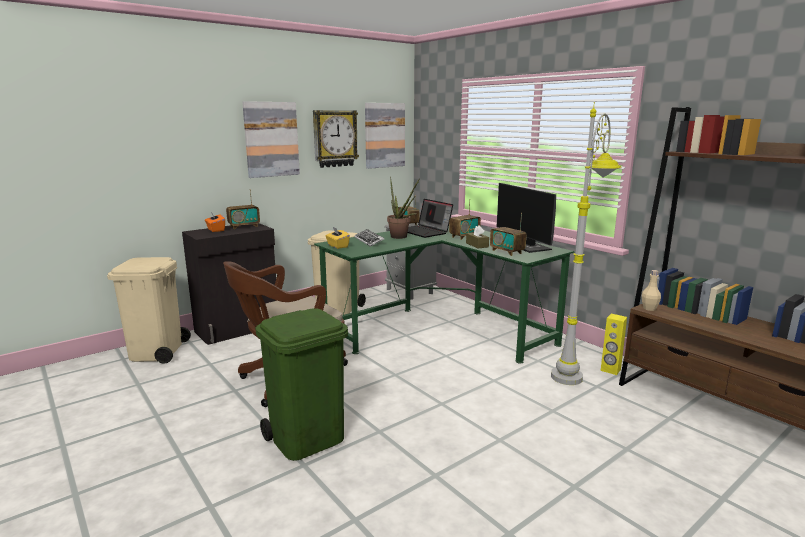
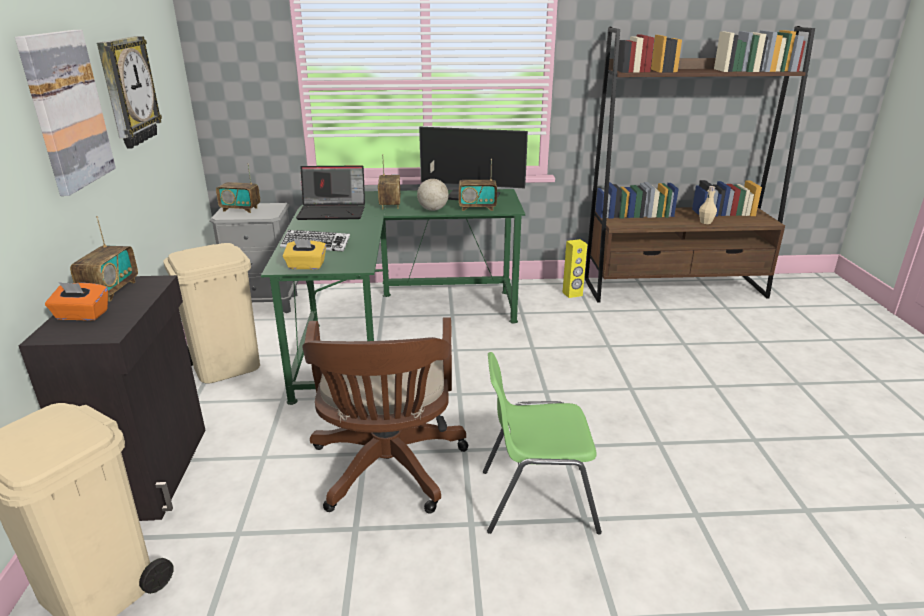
camera: 55 degrees left, 10 degrees up
green trash can [255,309,348,461] -> green chair [483,352,602,534]
picture [365,103,405,169] -> none
potted plant [387,177,420,239] -> none
brown tissue box [466,225,489,249] -> globe [417,160,449,211]
grey floor lamp [551,102,622,385] -> none
beige bottle [642,270,661,311] -> beige bottle moved to [699,186,717,224]

